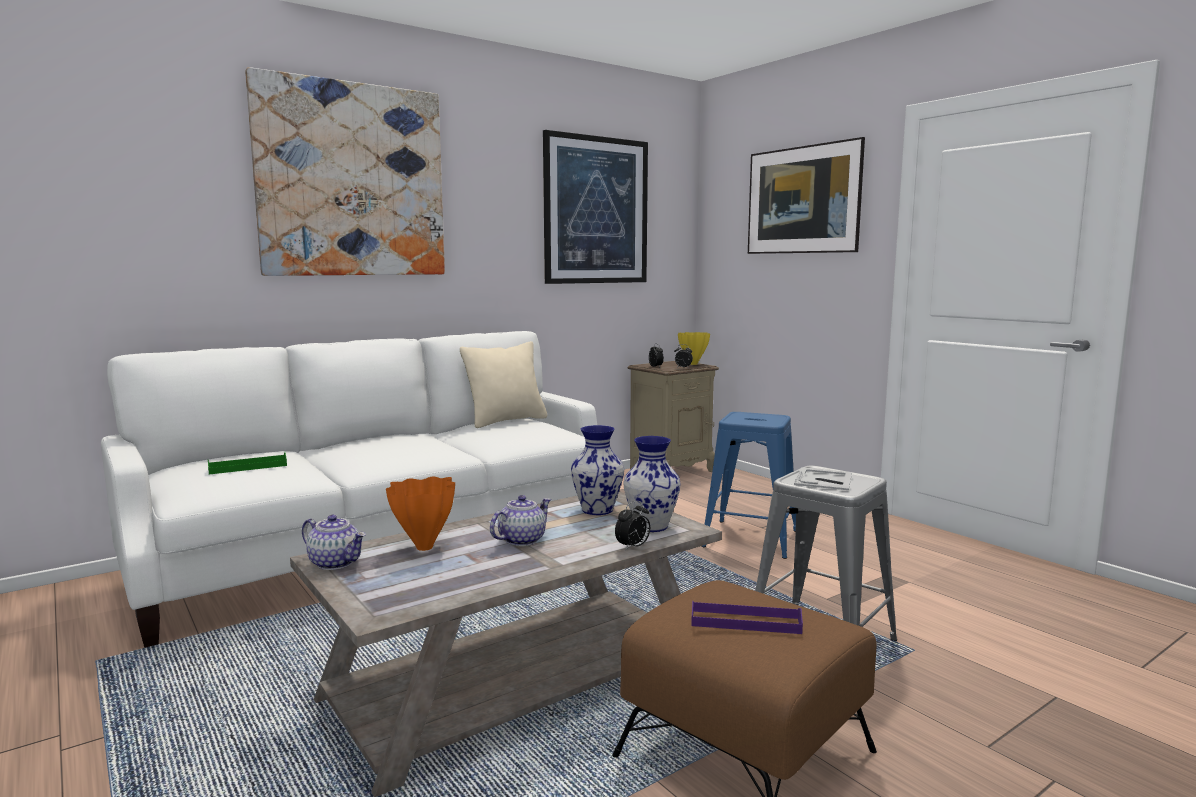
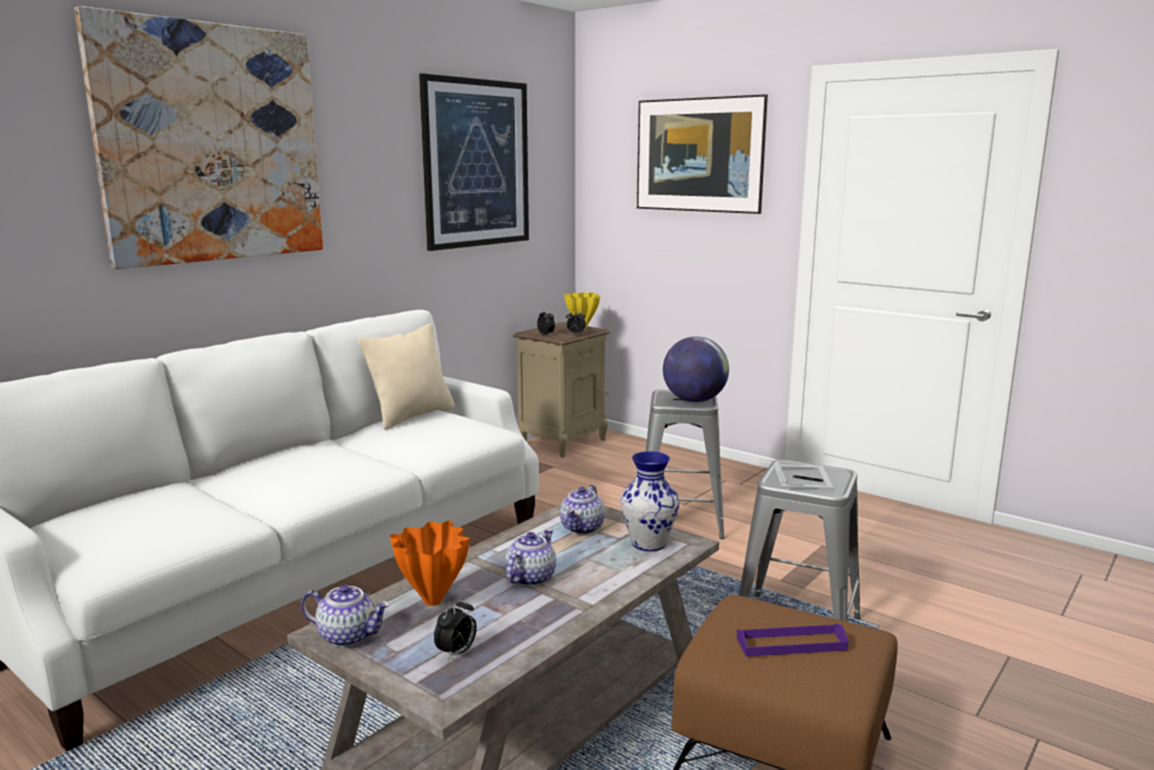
camera: 15 degrees left, 5 degrees up
green tray [208,452,287,474] -> none
vase [571,425,624,515] -> teapot [560,485,605,534]
alarm clock [615,501,650,551] -> alarm clock moved to [434,597,477,660]
blue stool [701,412,796,559] -> grey stool [646,390,725,539]
none -> globe [663,336,729,402]

